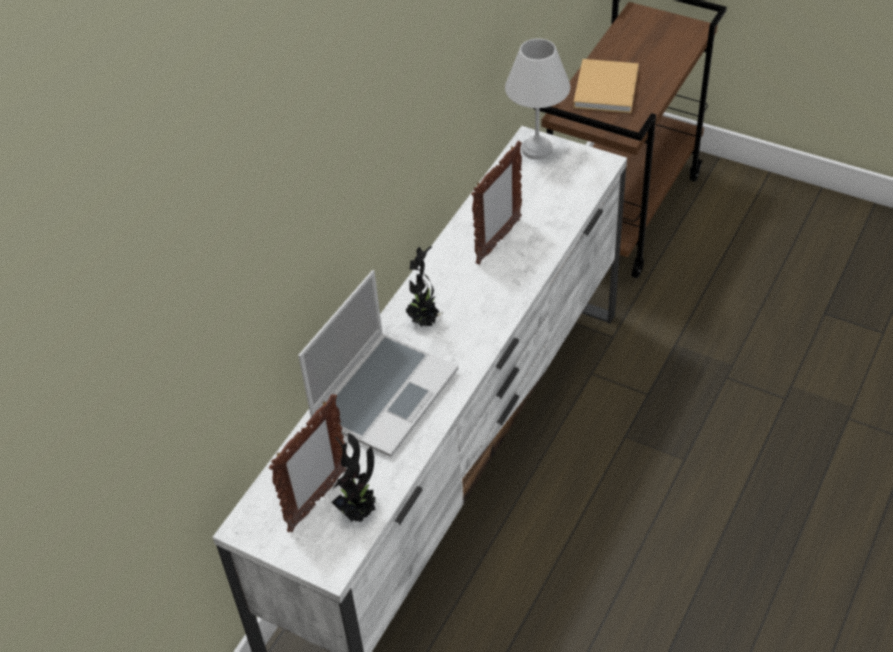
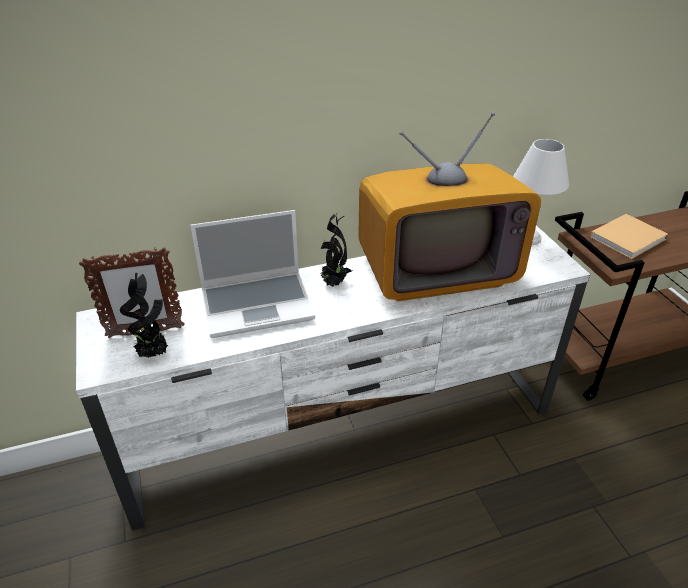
camera: 40 degrees right, 10 degrees down
picture frame [471,141,522,265] -> television [358,112,541,301]

